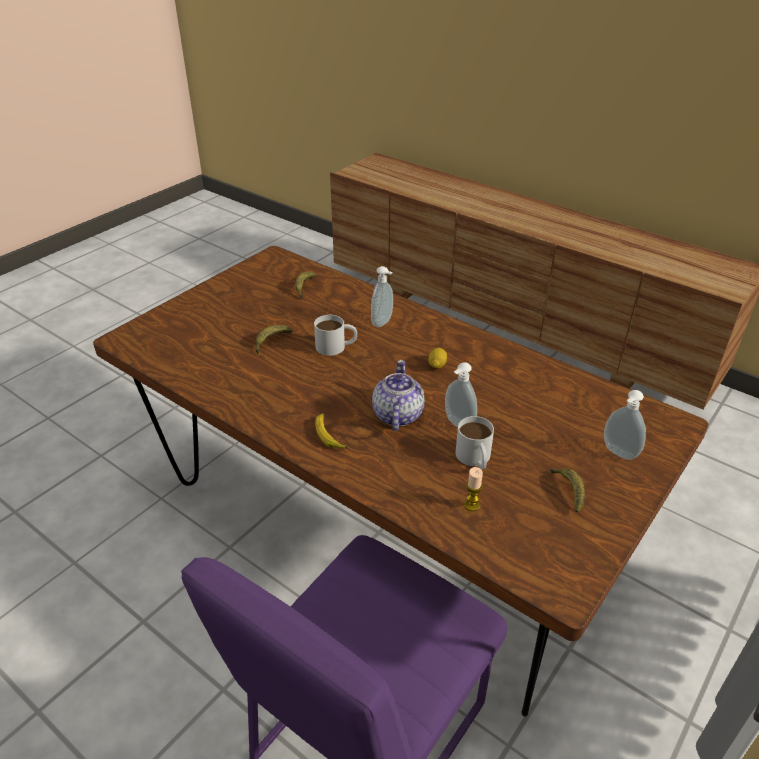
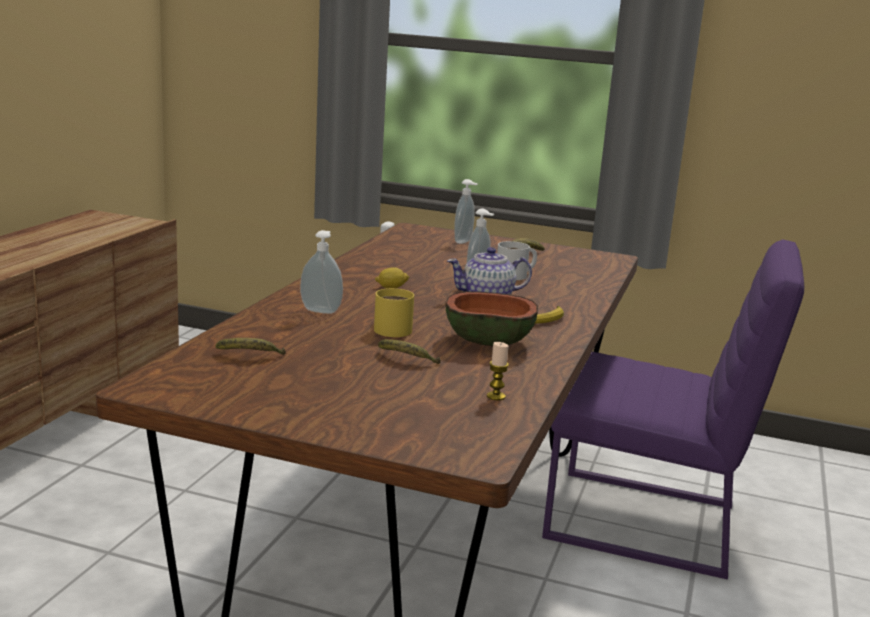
camera: 110 degrees left, 20 degrees down
white mug [314,315,357,356] -> yellow mug [374,288,414,337]
candle [464,467,483,511] -> candle moved to [487,342,509,400]
none -> bowl [446,291,538,346]

